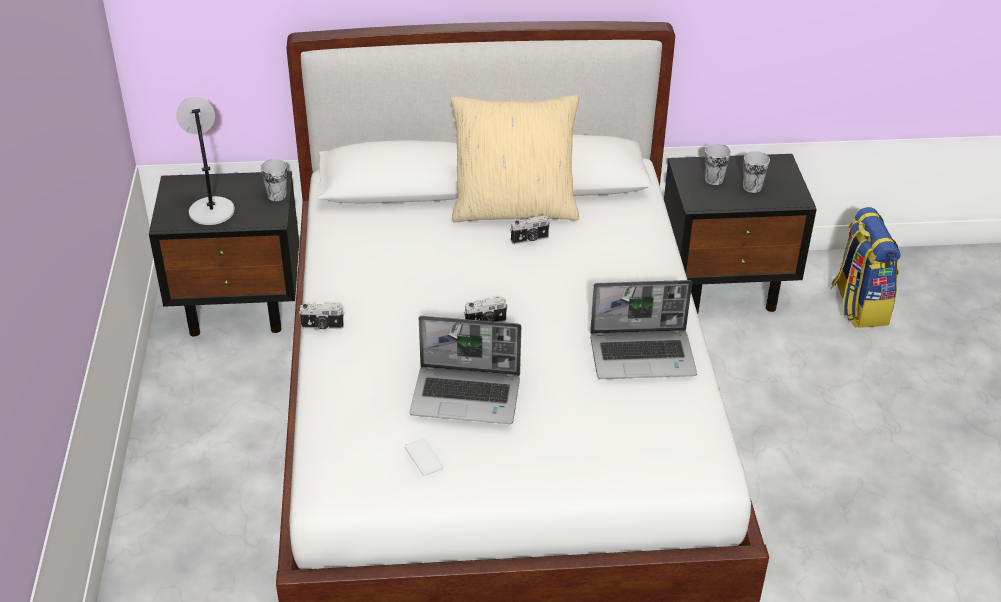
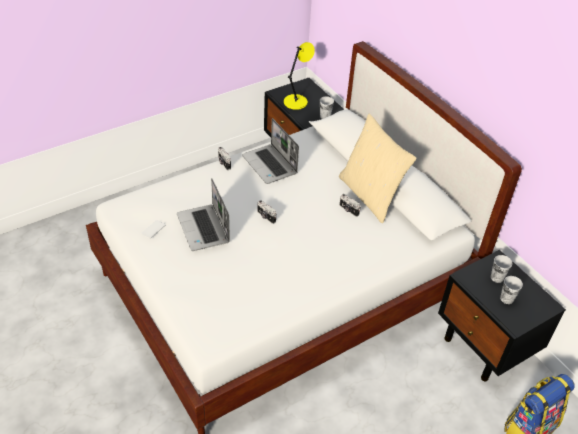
camera: 60 degrees right, 5 degrees up
grey table lamp [176,97,235,225] -> yellow table lamp [284,42,315,110]
laptop [590,280,697,379] -> laptop moved to [242,118,299,184]

